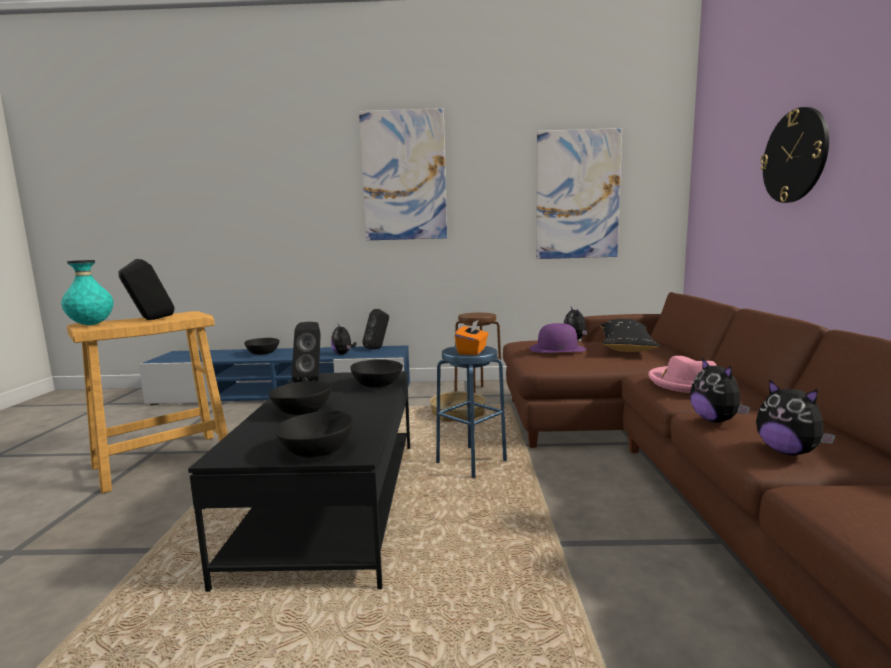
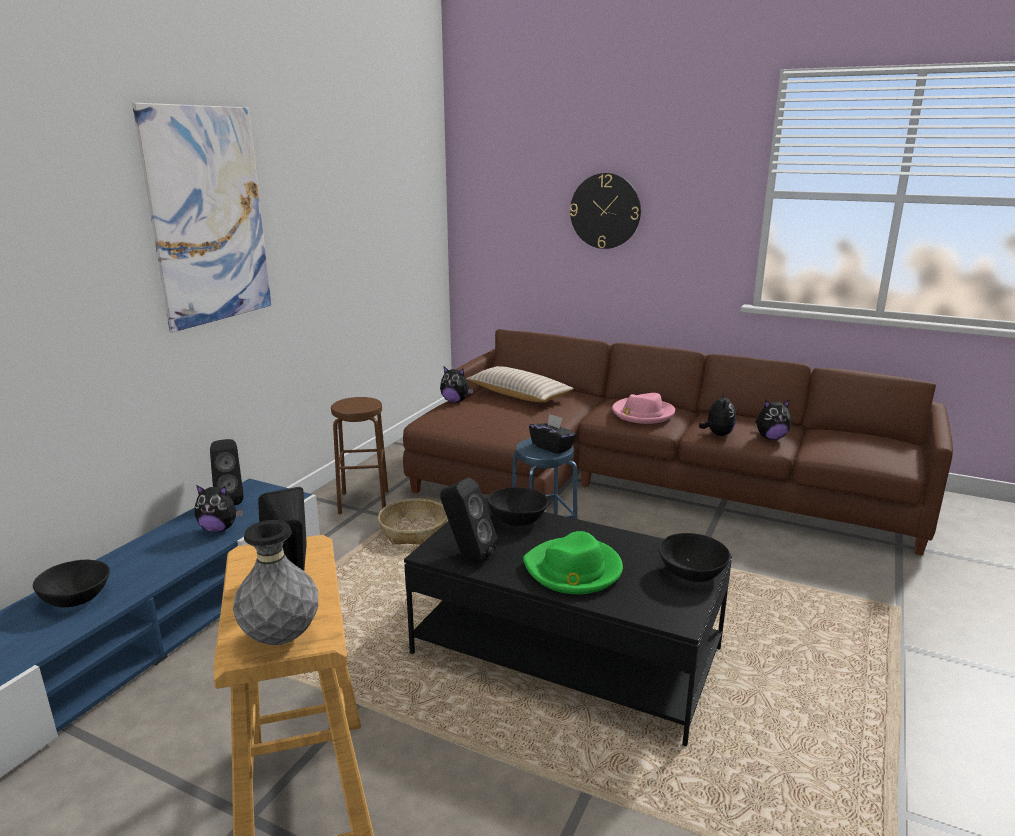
camera: 65 degrees left, 10 degrees up
turquoise vase [61,260,113,325] -> grey vase [233,520,318,645]
black bowl [269,381,332,415] -> green hat [523,531,623,594]
orange tissue box [455,320,488,355] -> black tissue box [529,414,576,454]
purple hat [529,323,586,353] -> none
picture [536,128,622,259] -> none
black pillow [600,319,660,352] -> beige pillow [466,366,574,403]
plush toy [690,358,750,423] -> plush toy turned 90 degrees counterclockwise [699,393,736,436]

